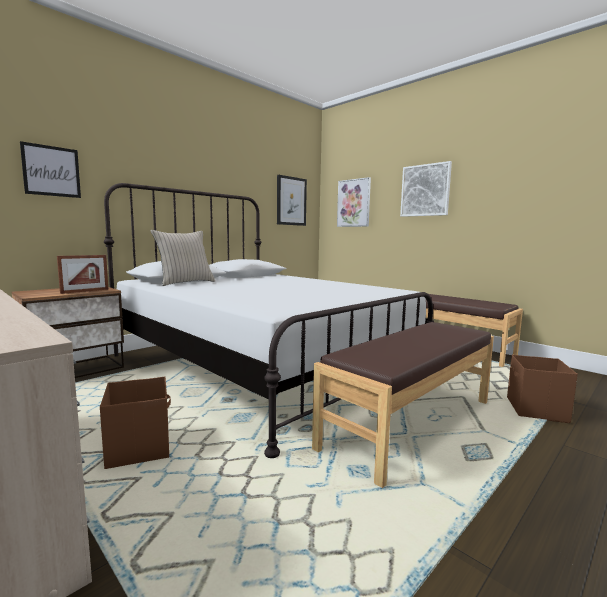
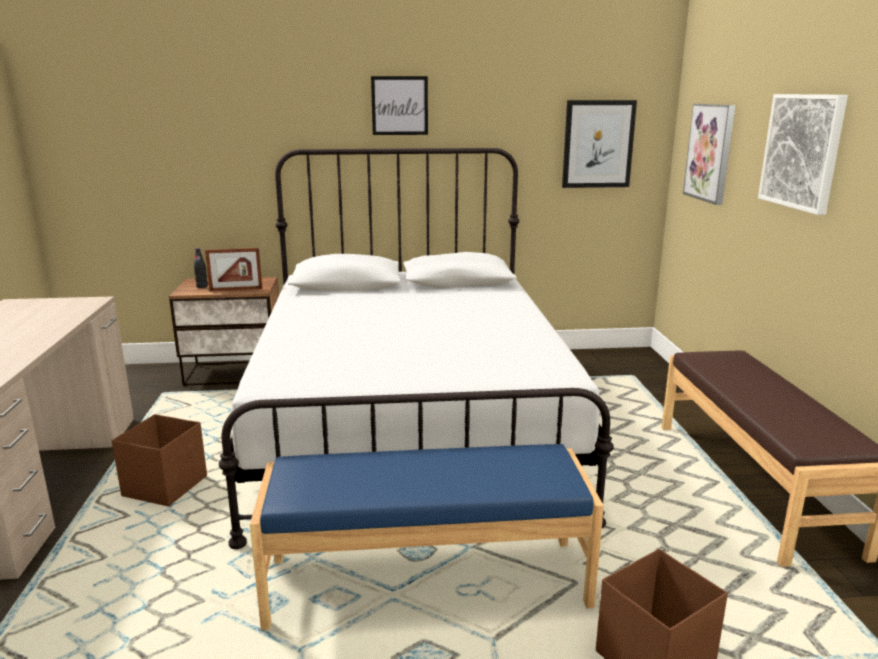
camera: 40 degrees right, 10 degrees up
picture [20,141,81,198] -> picture moved to [371,76,428,135]
beige pillow [150,230,215,286] -> none
brown bench [312,322,494,488] -> blue bench [250,444,604,630]
none -> black bottle [194,248,208,288]

